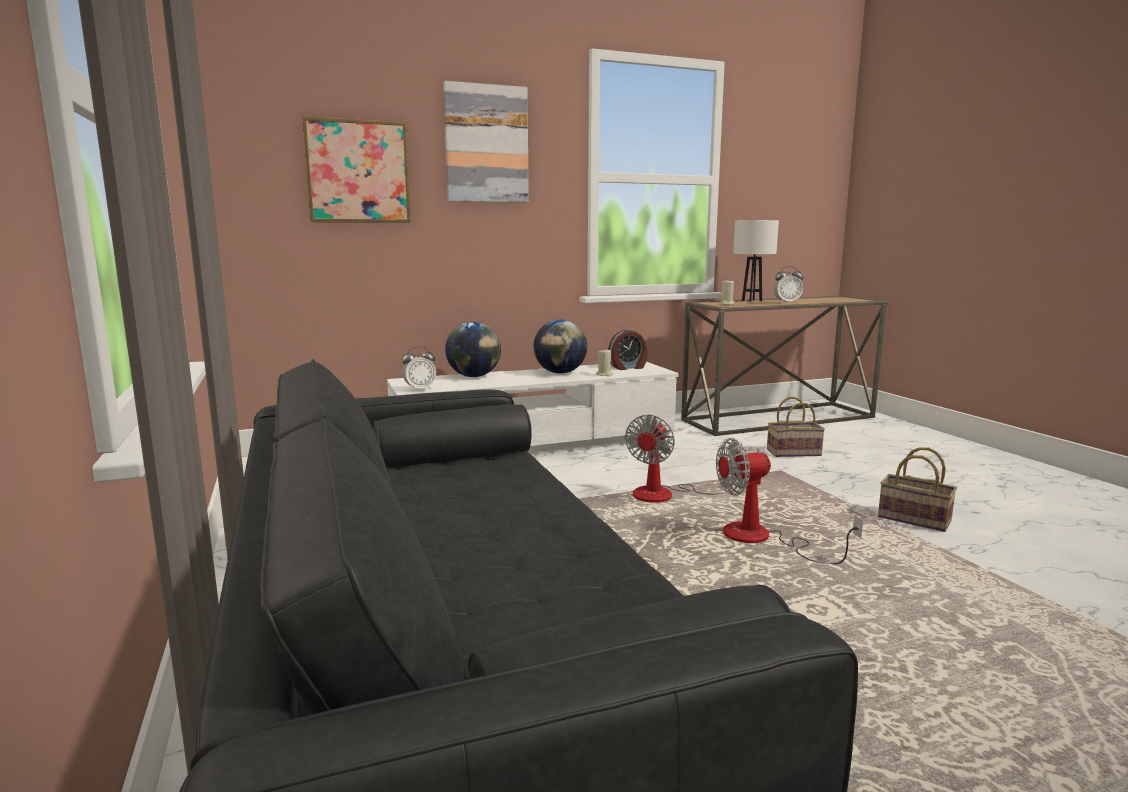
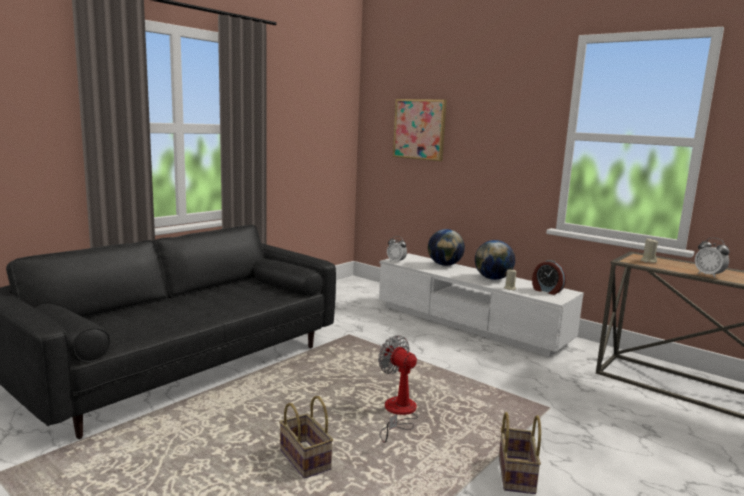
camera: 60 degrees right, 0 degrees up
picture [443,81,529,203] -> none
fan [625,415,740,503] -> none
white table lamp [734,220,779,302] -> none
basket [767,396,825,457] -> basket moved to [279,396,333,479]

